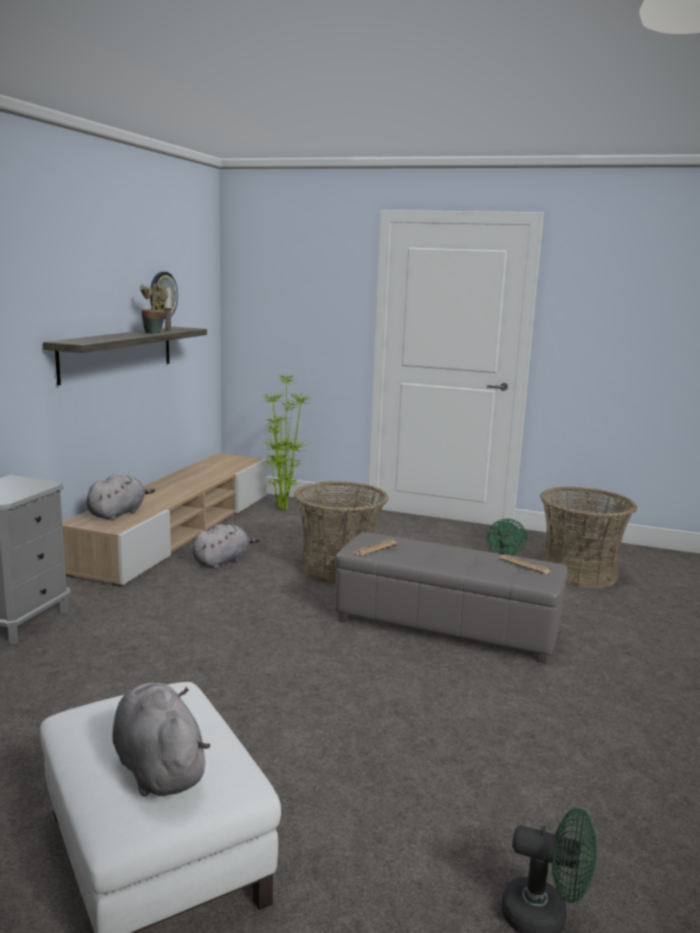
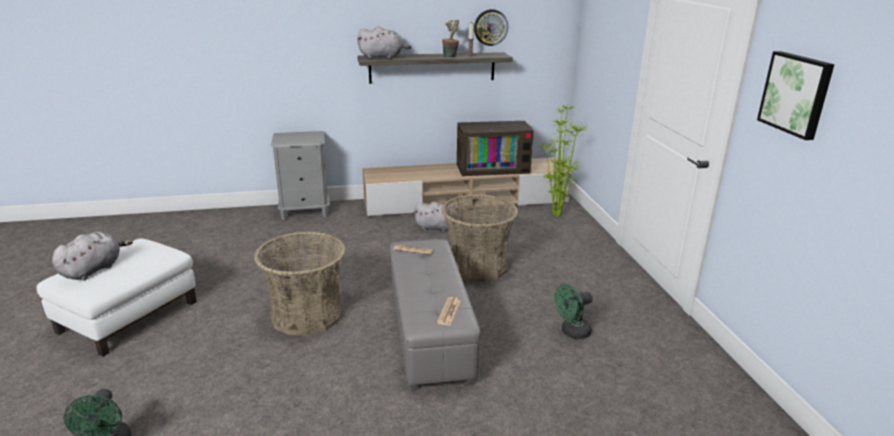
camera: 60 degrees right, 10 degrees up
grey plush toy [87,474,155,521] -> grey plush toy moved to [357,26,411,59]
basket [540,487,637,589] -> basket moved to [254,232,346,336]
none -> television [457,121,534,176]
none -> picture [757,51,835,140]

